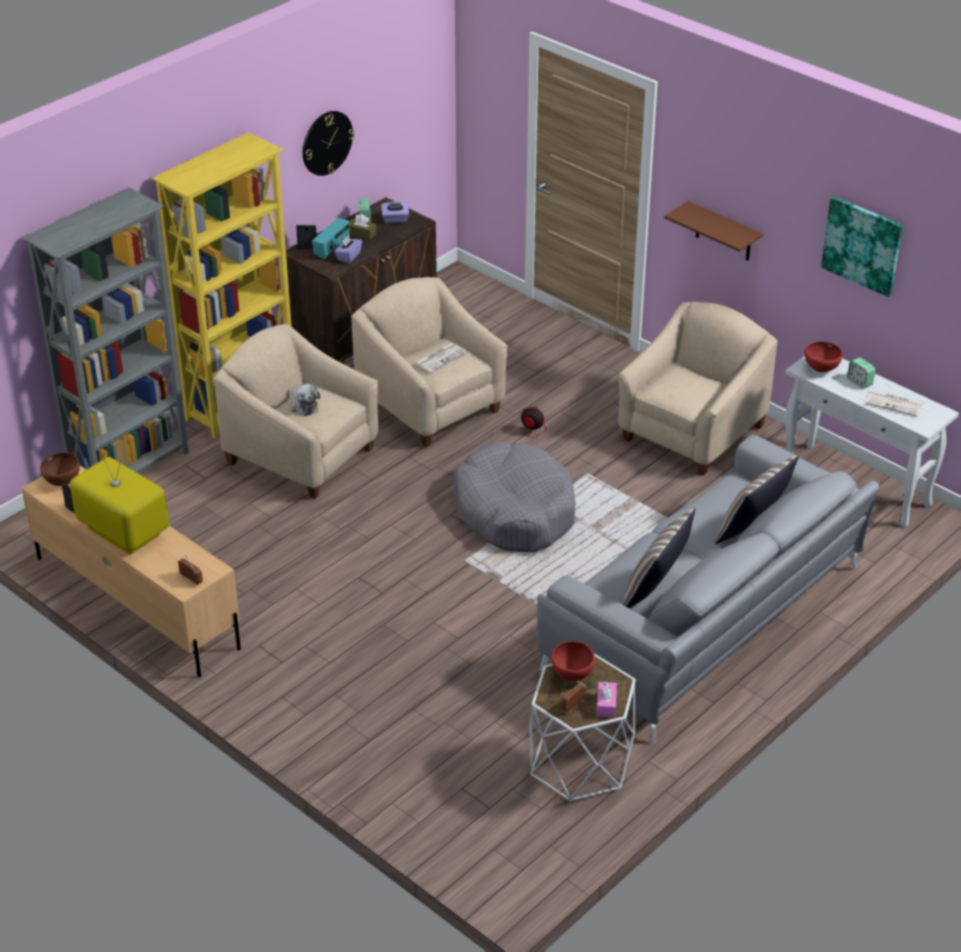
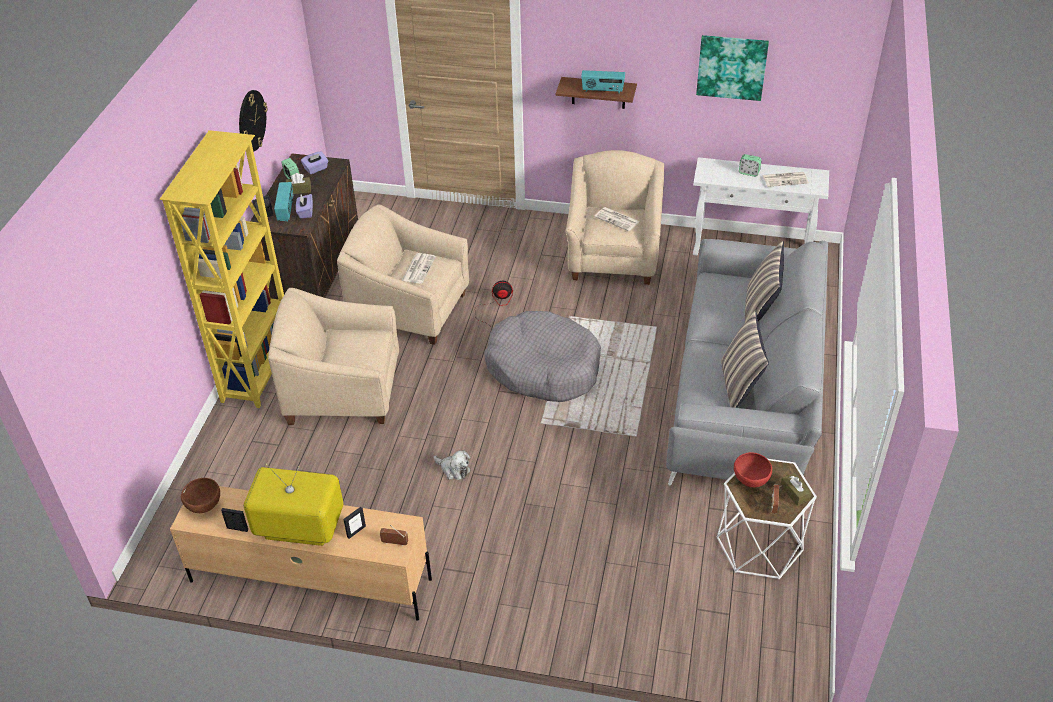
camera: 30 degrees left, 5 degrees up
grey bookcase [23,187,189,473] -> none
plush toy [291,384,320,416] -> plush toy moved to [433,450,470,480]
pink tissue box [597,681,617,718] -> brown tissue box [780,473,812,506]
red bowl [805,341,843,372] -> none
none -> picture frame [343,507,366,539]
none -> radio [581,70,625,93]
none -> newspaper [594,207,640,231]

